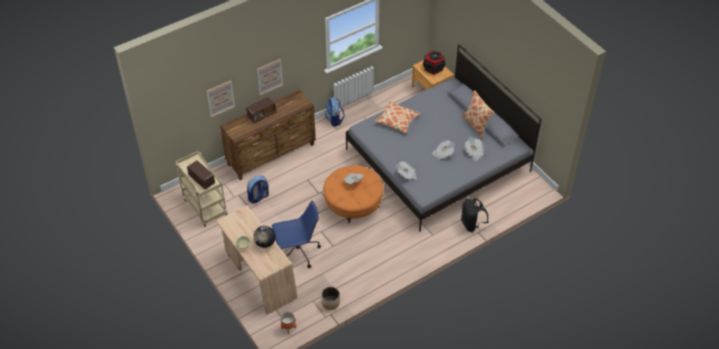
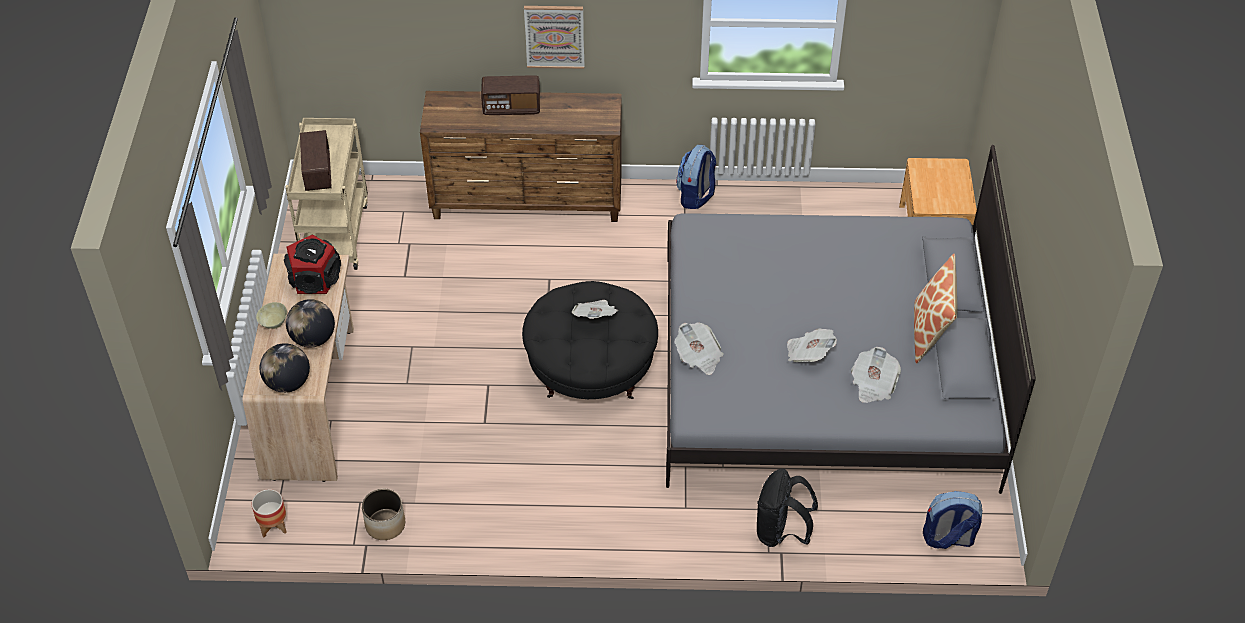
camera: 35 degrees right, 0 degrees up
picture [207,80,235,118] -> none
backpack [247,175,269,204] -> backpack moved to [923,491,983,549]
blue office chair [272,201,321,268] -> none
orange ottoman [323,165,383,224] -> black ottoman [522,281,658,399]
pillow [374,101,420,133] -> none
speaker [423,51,446,75] -> speaker moved to [284,234,341,294]
none -> globe [260,343,310,393]

